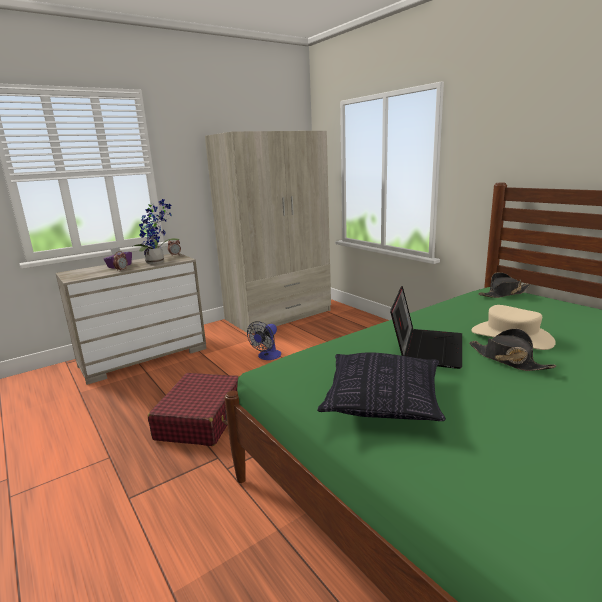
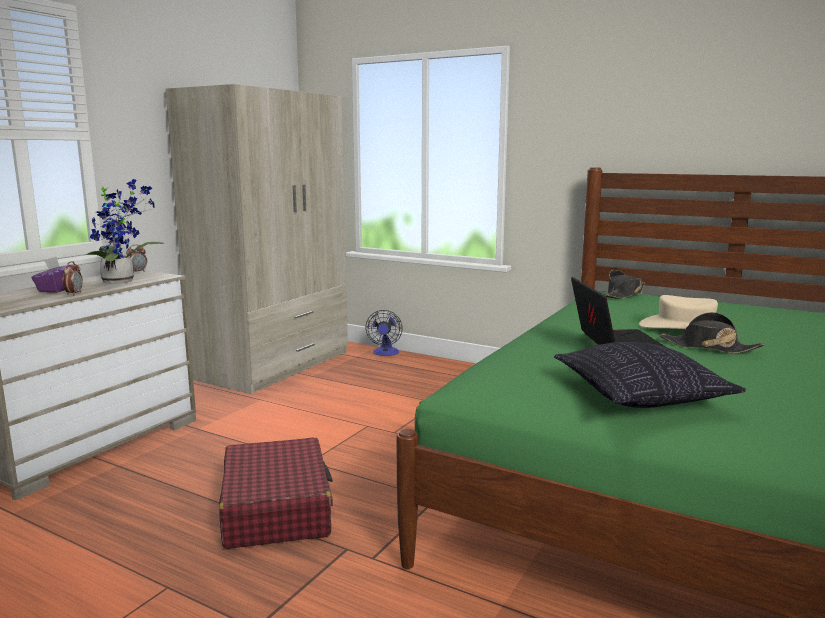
camera: 25 degrees left, 5 degrees down
fan [247,321,281,360] -> fan moved to [366,310,403,356]

